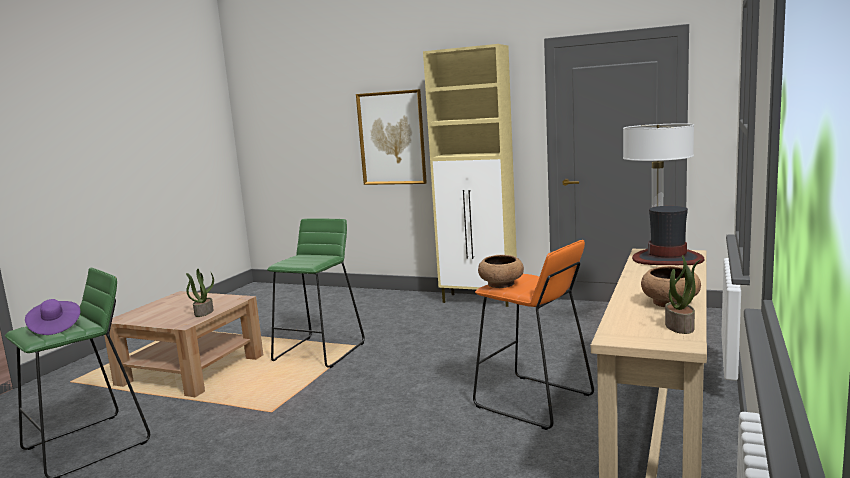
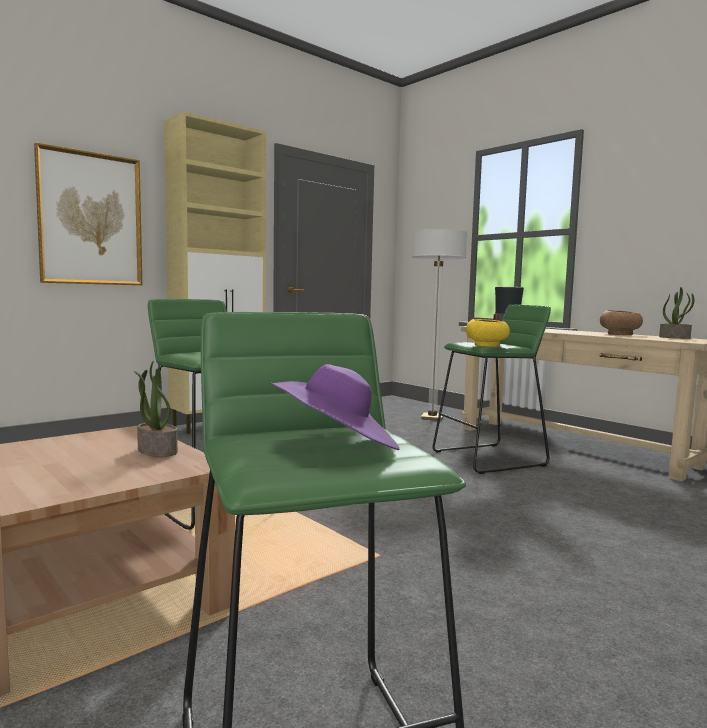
camera: 65 degrees left, 5 degrees down
orange stool [473,240,594,430] -> green stool [433,305,551,474]
brown bowl [478,255,524,288] -> yellow bowl [466,319,510,347]

